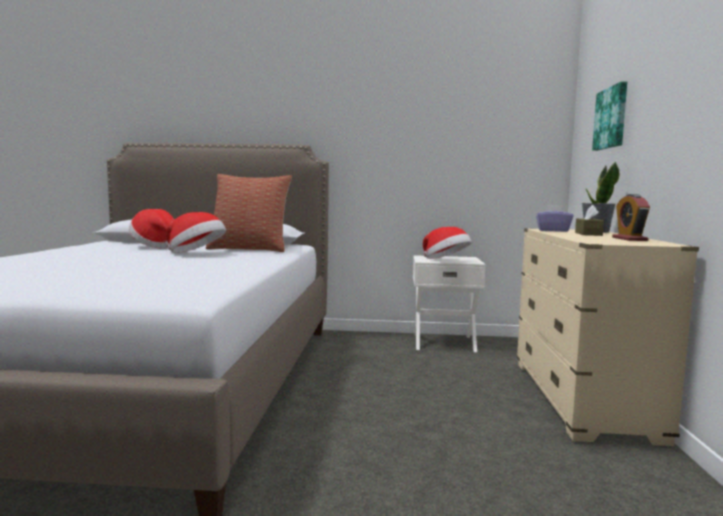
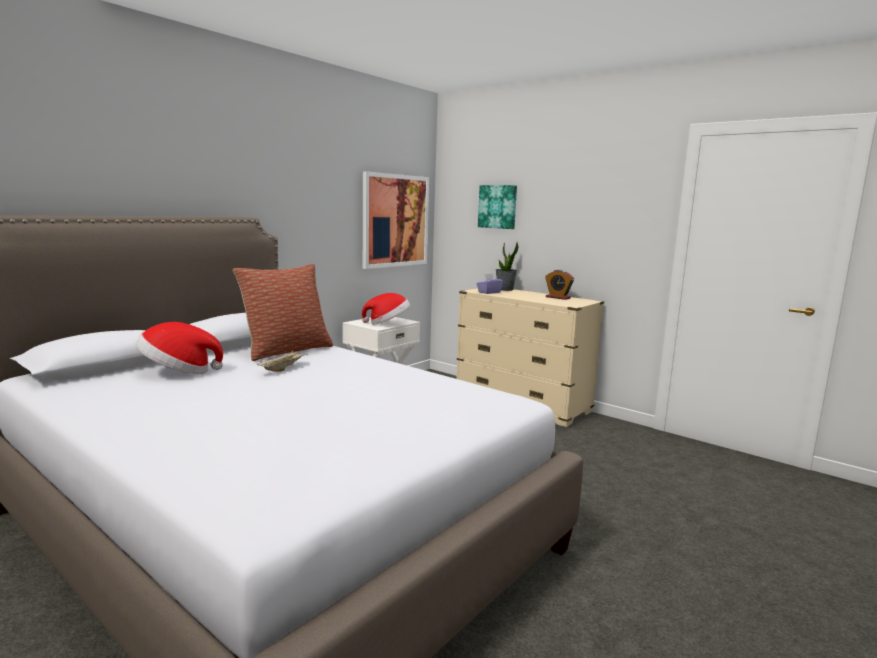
camera: 55 degrees left, 5 degrees up
hat [166,212,226,253] -> beige tray [257,351,308,372]
brown tissue box [575,205,604,236] -> none
none -> picture [363,171,429,269]

